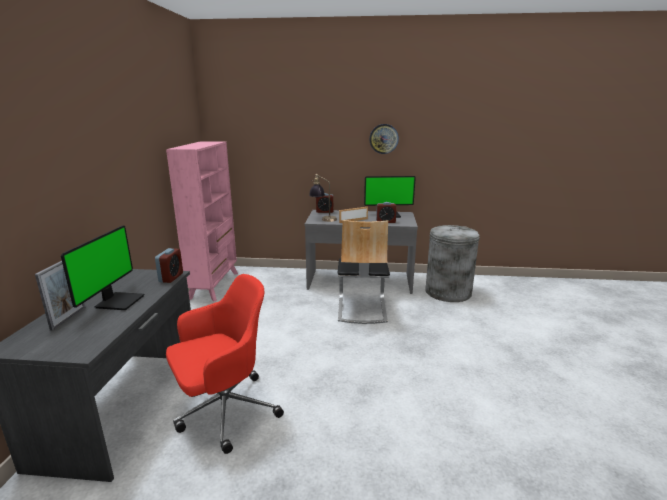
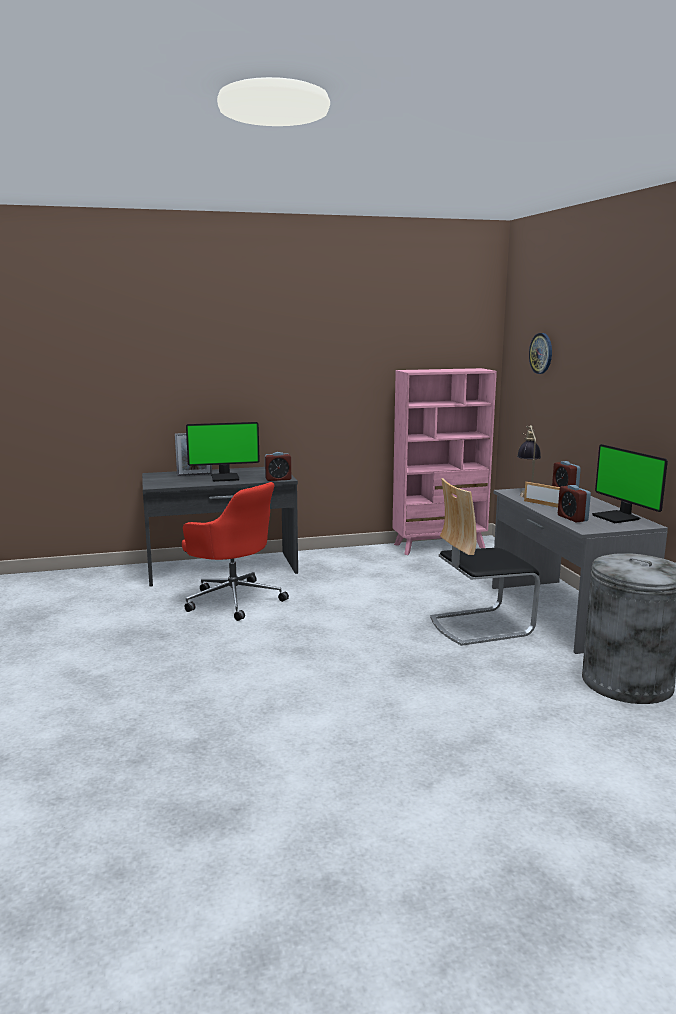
camera: 70 degrees right, 5 degrees down
wall clock [370,124,399,154] -> wall clock moved to [529,333,552,374]

